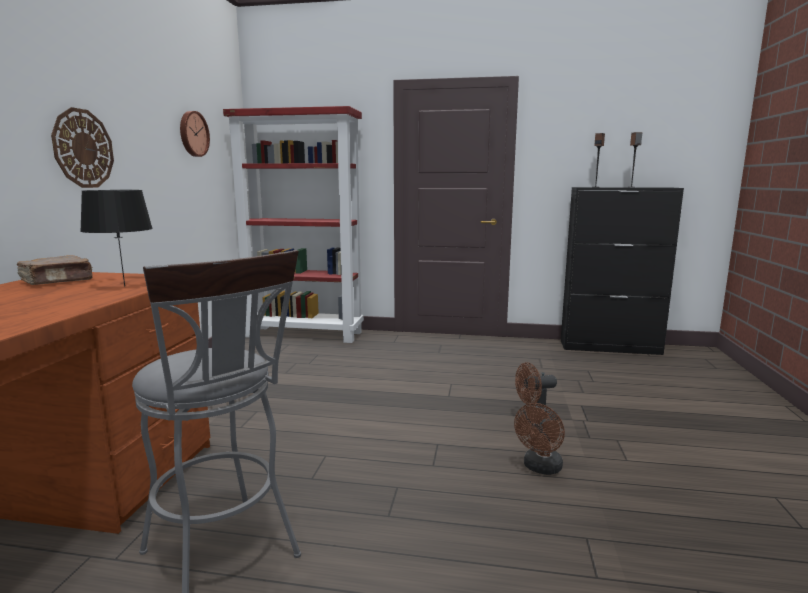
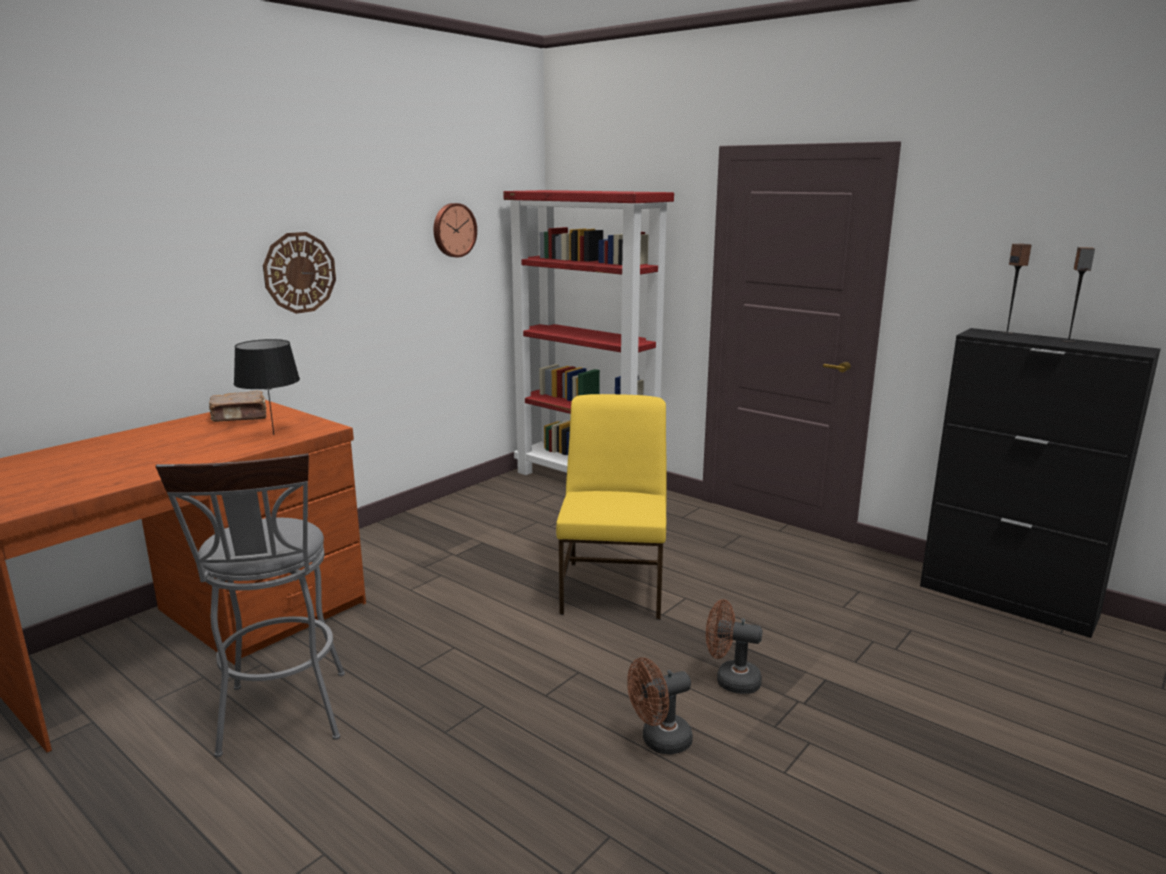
camera: 30 degrees right, 5 degrees up
none -> yellow chair [556,394,667,620]

